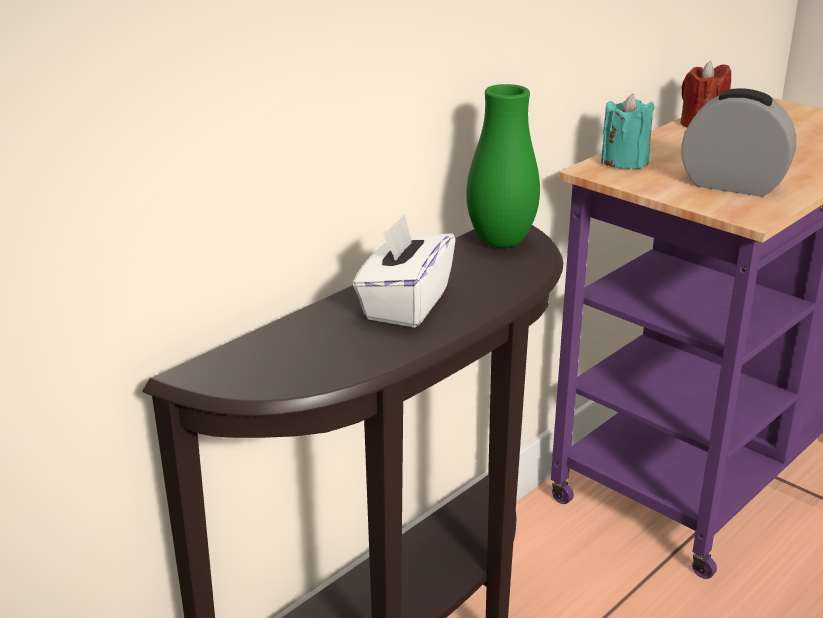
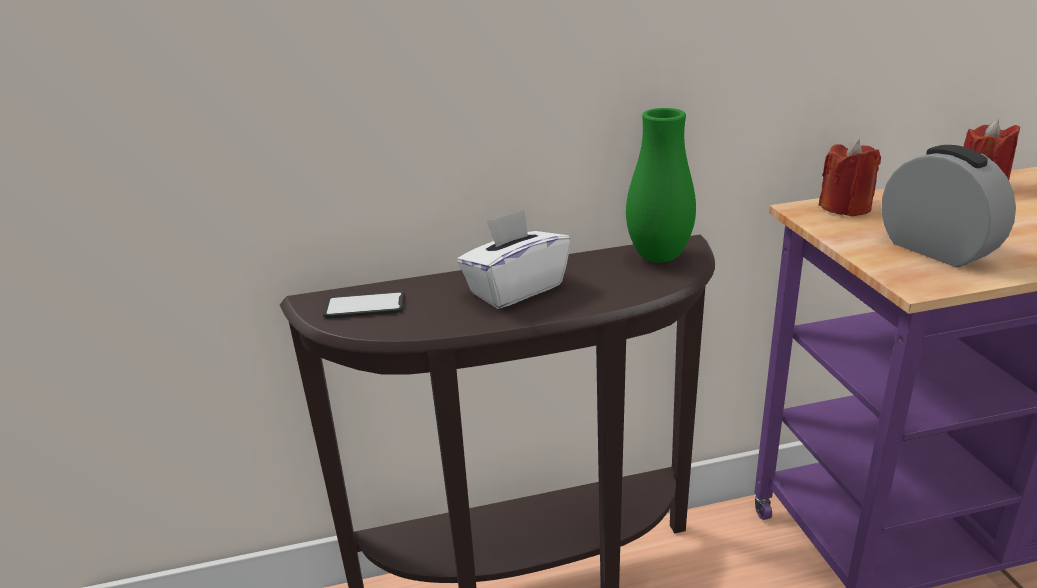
camera: 35 degrees right, 0 degrees up
turquoise candle [601,93,655,169] -> red candle [819,139,881,216]
none -> phone [323,291,405,319]

